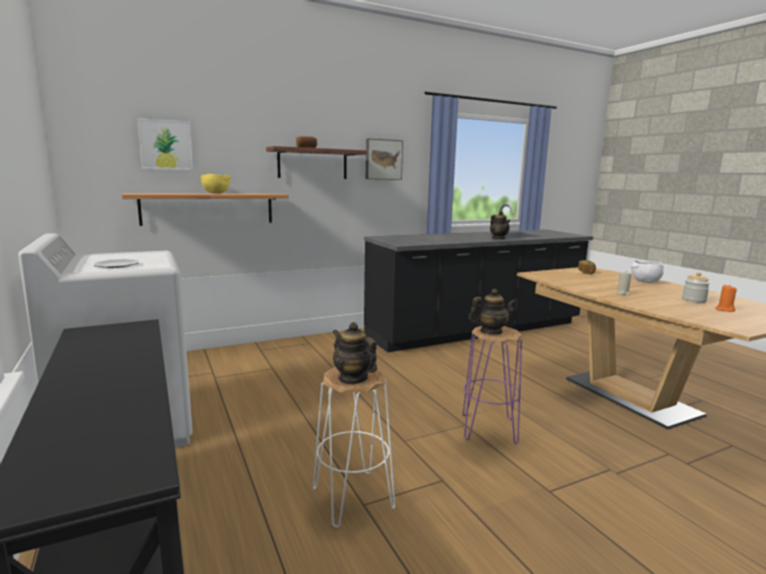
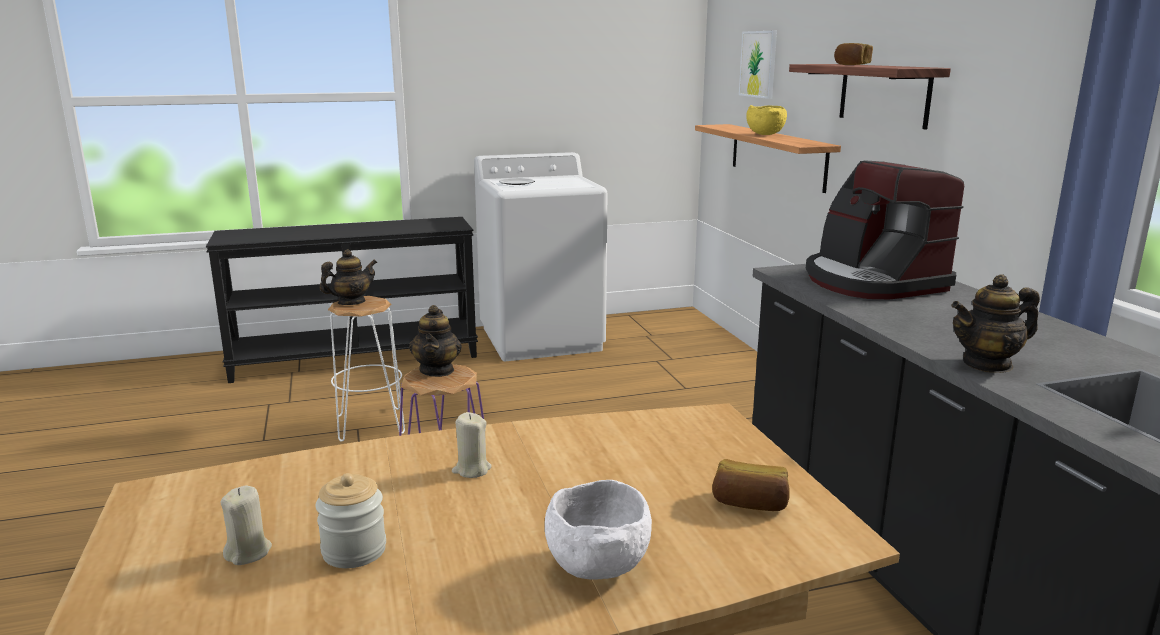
camera: 100 degrees right, 5 degrees up
picture [366,138,403,180] -> none
orange candle [716,285,737,312] -> beige candle [221,486,272,565]
none -> coffee machine [806,160,964,299]

